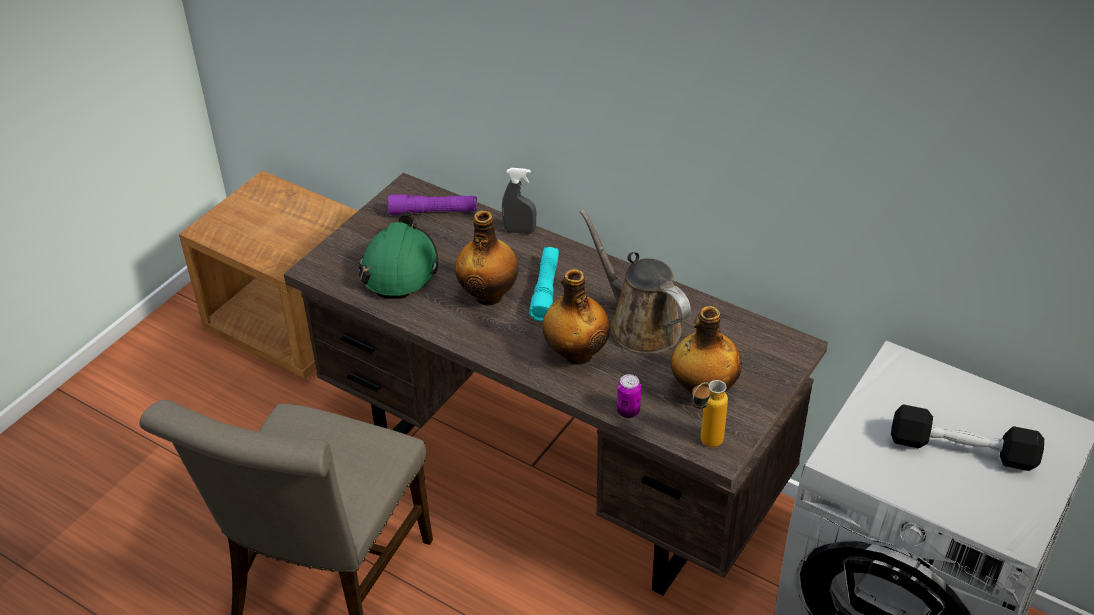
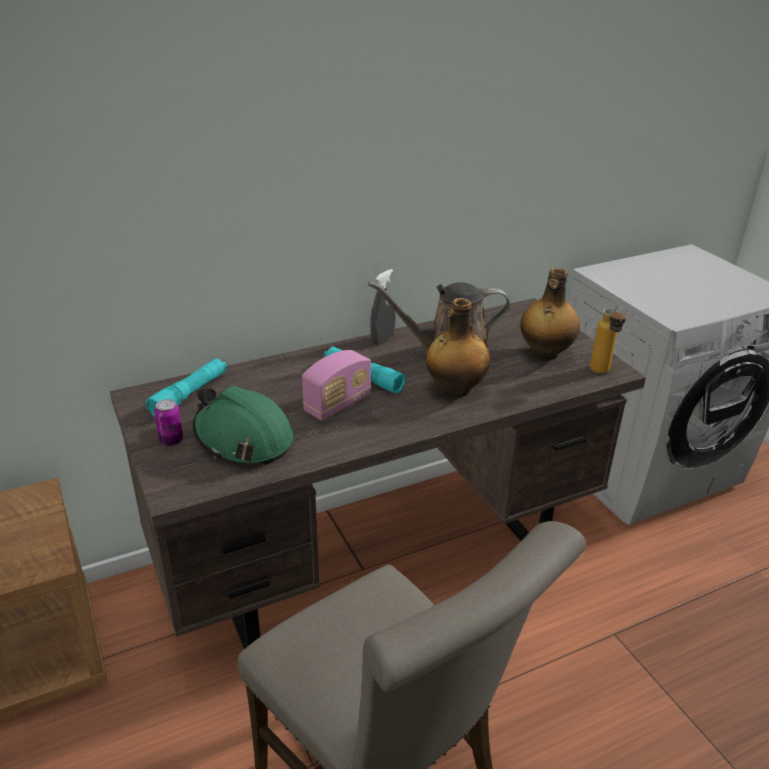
camera: 60 degrees left, 10 degrees down
purple flashlight [388,195,477,215] -> turquoise flashlight [146,359,227,417]
bottle [455,211,518,306] -> radio [302,350,371,421]
grey spray bottle [502,168,536,234] -> grey spray bottle moved to [370,269,395,345]
can [617,374,641,418] -> can moved to [154,399,183,446]
black dumbbell [891,404,1044,471] -> none

